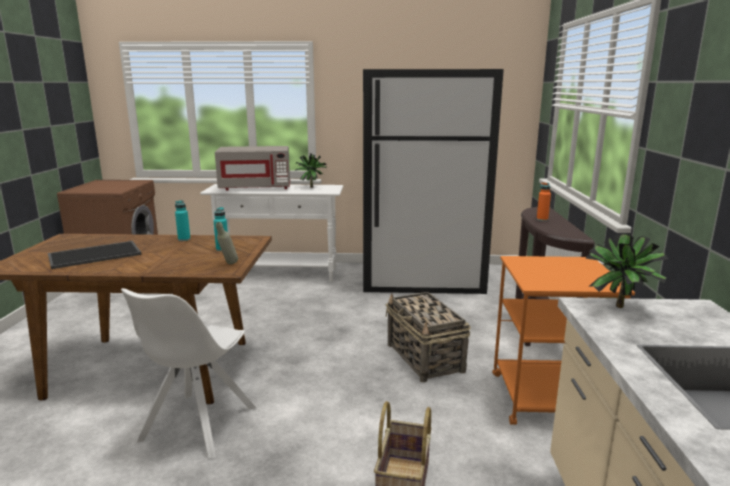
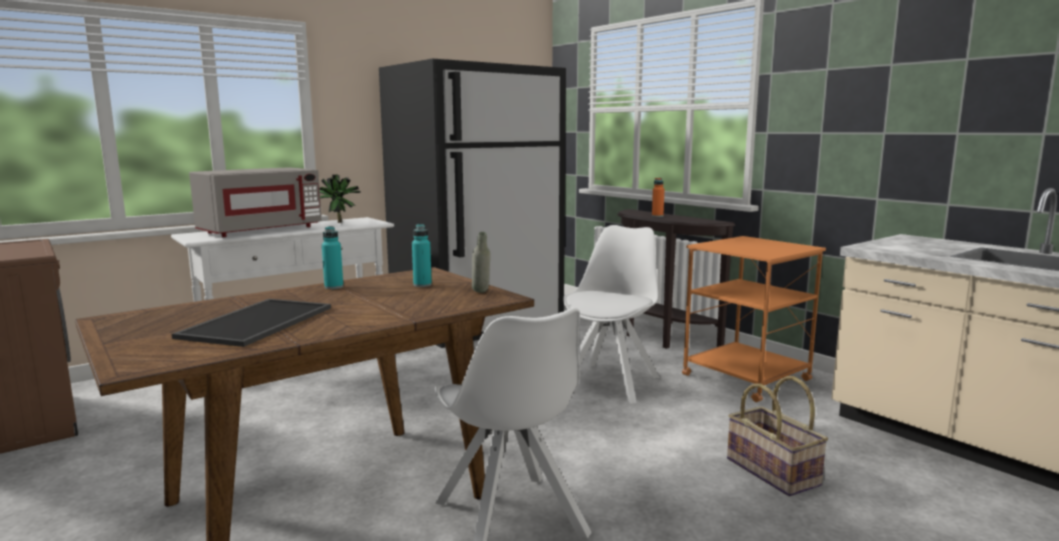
camera: 40 degrees left, 5 degrees down
basket [386,292,471,382] -> white chair [563,225,660,404]
potted plant [585,233,668,308] -> none

